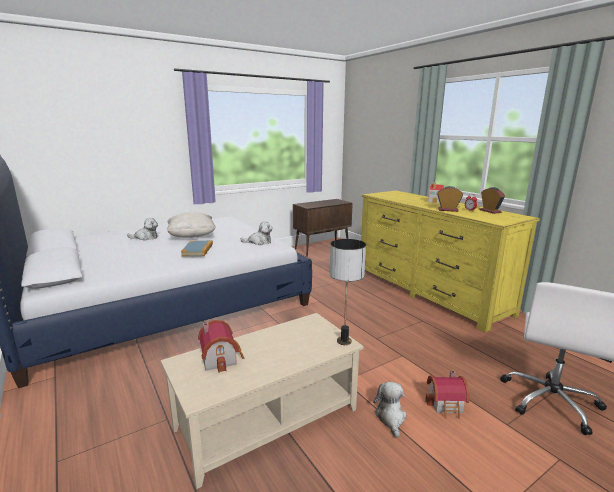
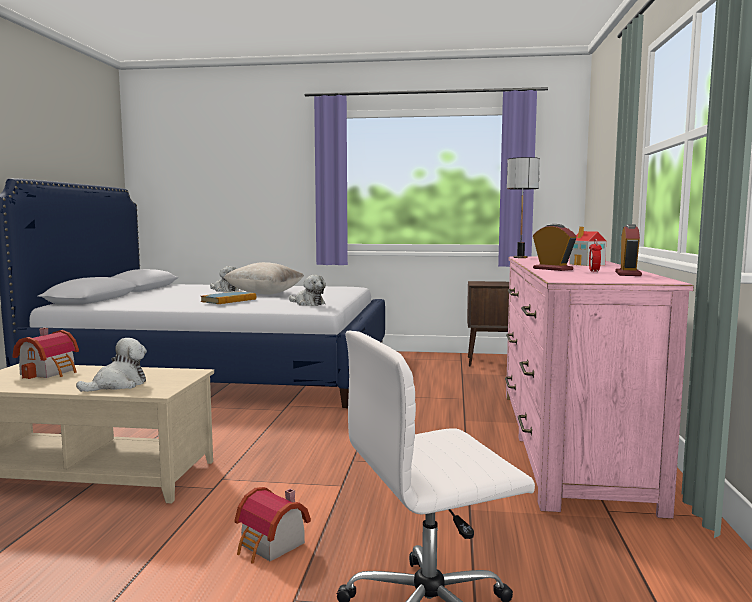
camera: 40 degrees right, 10 degrees down
table lamp [330,239,366,345] -> table lamp moved to [507,157,540,258]
yellow dresser [361,191,540,332] -> pink dresser [505,256,694,519]
plush toy [373,382,407,438] -> plush toy moved to [76,338,147,392]

